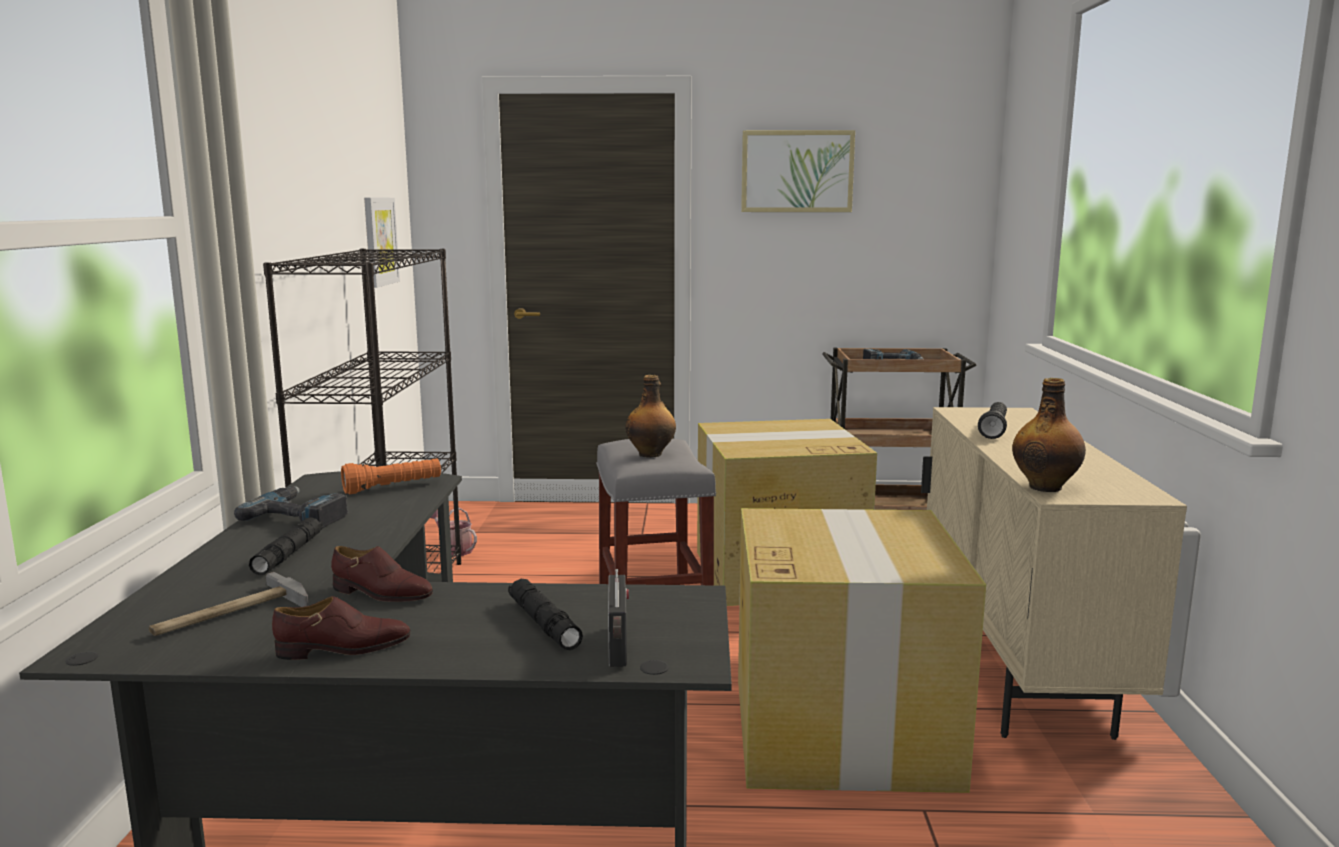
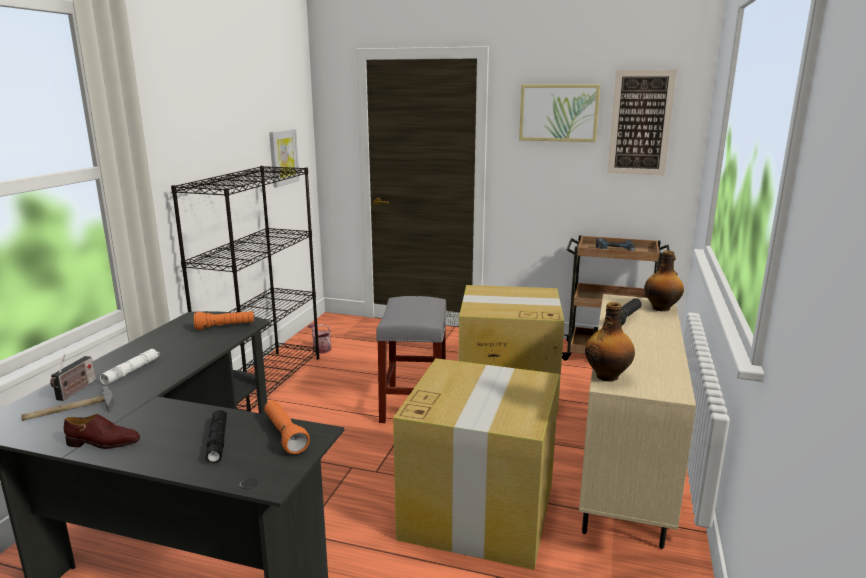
camera: 15 degrees right, 5 degrees up
power drill [234,486,348,528] -> none
black flashlight [249,517,323,575] -> white flashlight [100,349,160,385]
brown shoe [331,546,433,602] -> none
radio [608,569,629,667] -> radio moved to [50,355,96,401]
bottle [625,375,676,458] -> bottle moved to [644,250,684,311]
none -> orange flashlight [264,400,310,454]
none -> picture [607,70,677,175]

